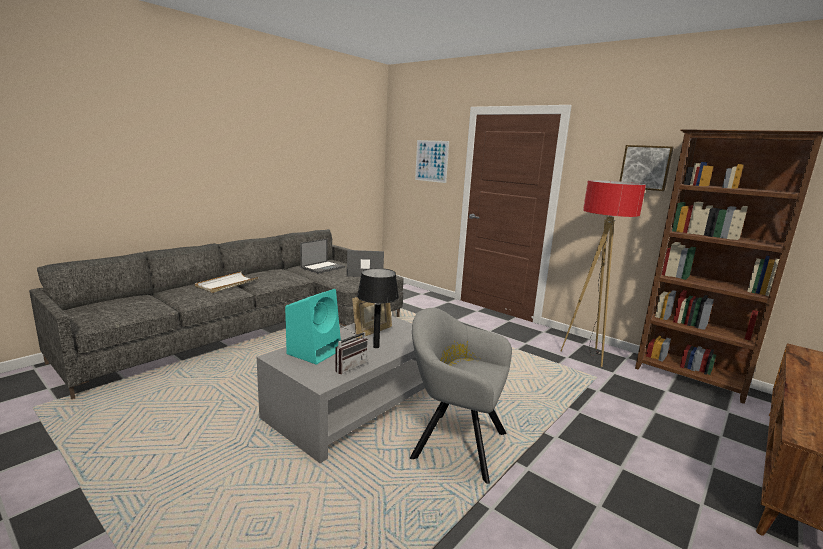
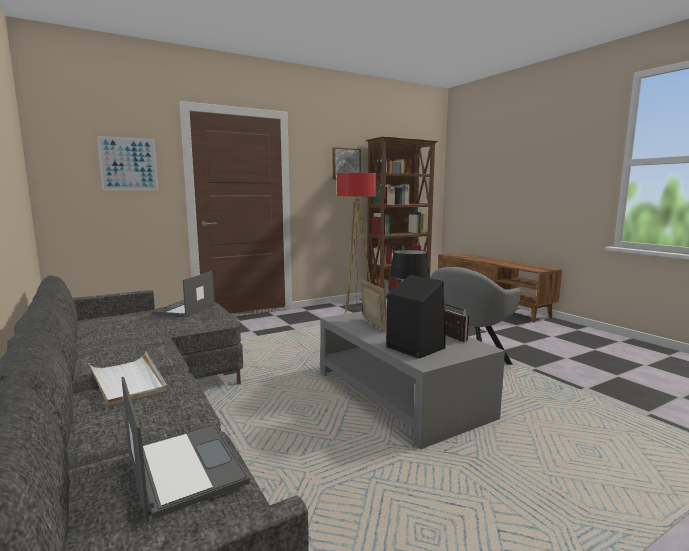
camera: 70 degrees left, 5 degrees down
turquoise speaker [285,289,341,365] -> black speaker [386,275,446,359]
laptop [300,239,345,274] -> laptop moved to [121,377,250,521]

